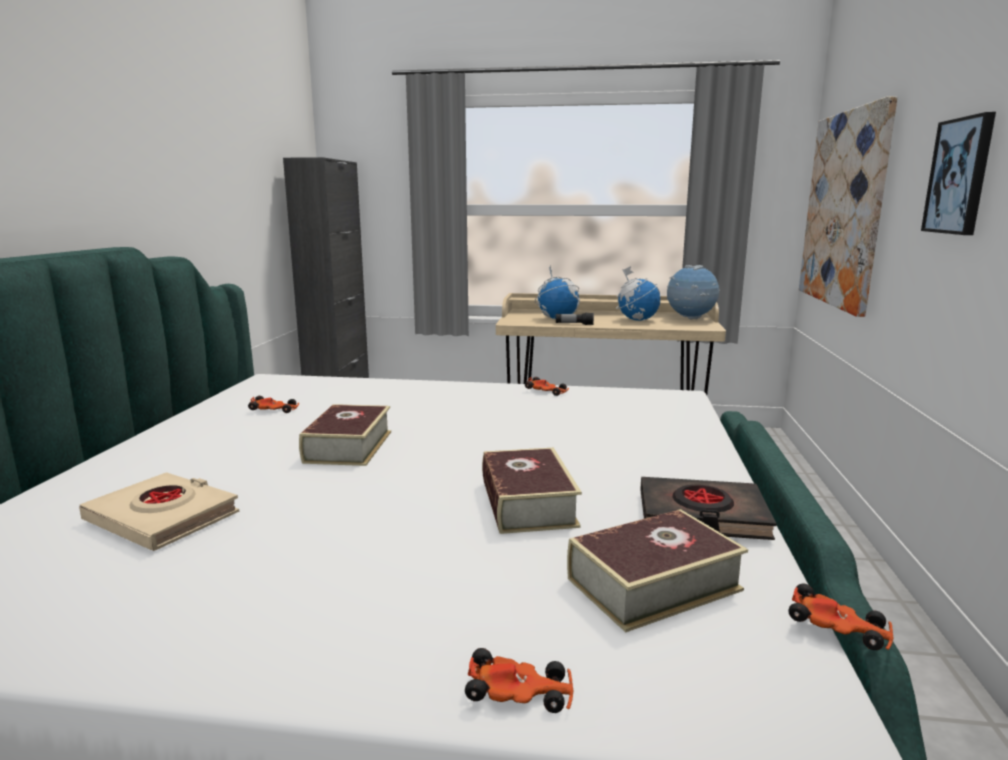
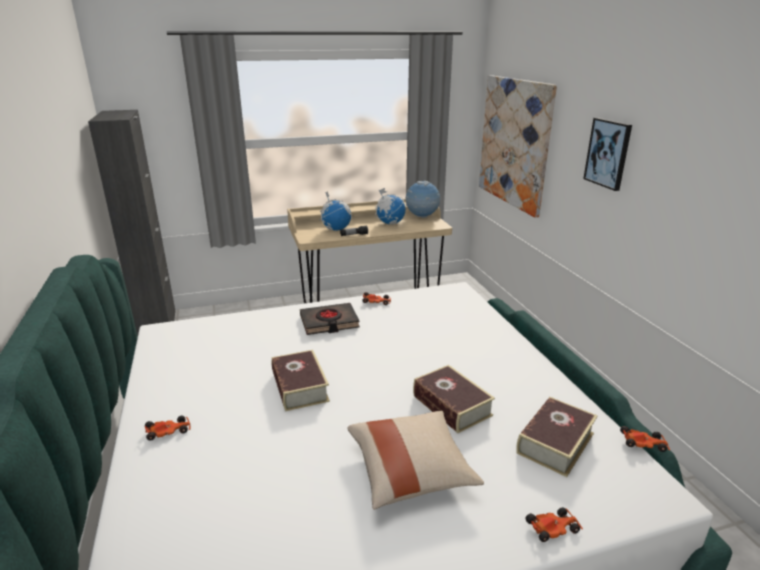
camera: 25 degrees left, 10 degrees up
beige book [79,472,239,551] -> none
toy car [248,396,299,413] -> toy car moved to [145,416,191,441]
black book [640,477,777,540] -> black book moved to [300,303,360,335]
none -> beige pillow [347,411,484,510]

